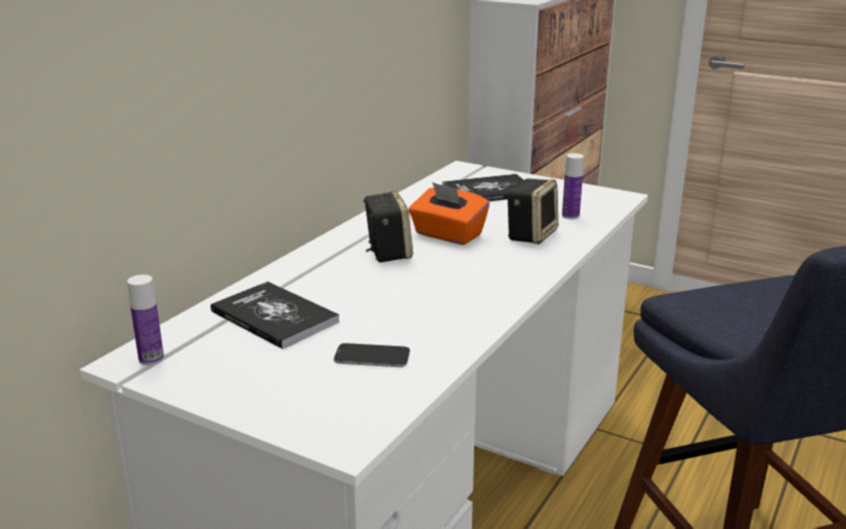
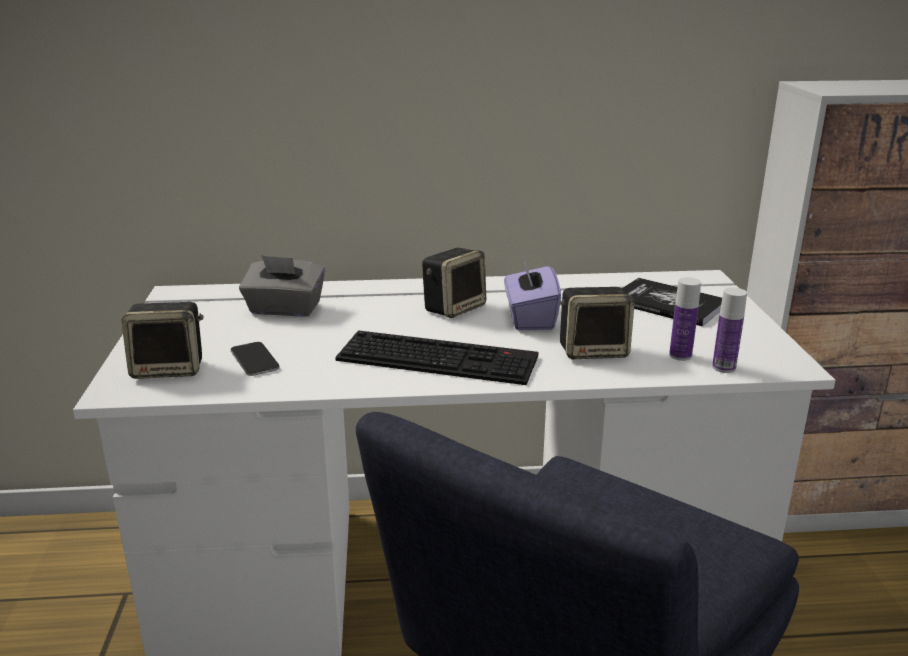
camera: 55 degrees right, 0 degrees up
bottle [127,275,164,365] -> bottle moved to [712,287,747,373]
book [211,281,339,349] -> grey tissue box [239,255,325,317]
orange tissue box [409,182,490,245] -> purple tissue box [504,258,561,330]
none -> speaker [122,302,203,379]
none -> keyboard [335,330,538,385]

